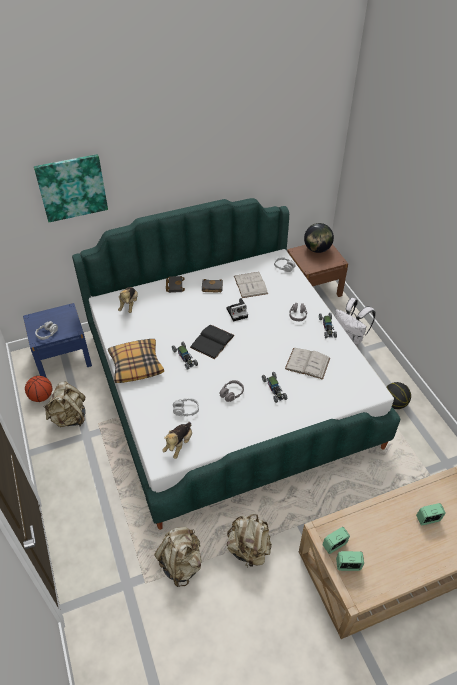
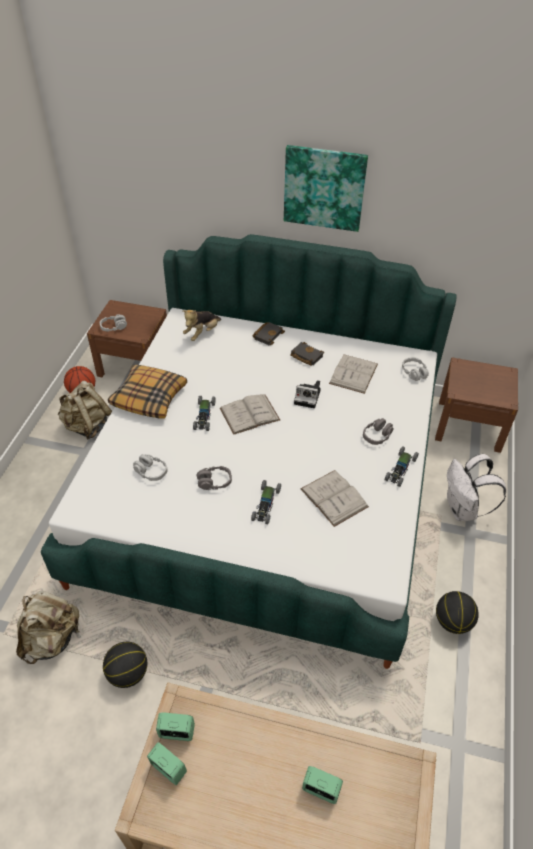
camera: 35 degrees right, 0 degrees up
blue nightstand [23,303,92,378] -> brown nightstand [87,300,167,377]
picture [34,154,108,222] -> picture moved to [284,145,368,232]
plush toy [162,422,192,459] -> none
black book [190,324,235,359] -> white book [220,394,280,435]
beige backpack [227,514,272,569] -> basketball [103,642,147,688]
globe [304,223,334,253] -> none

